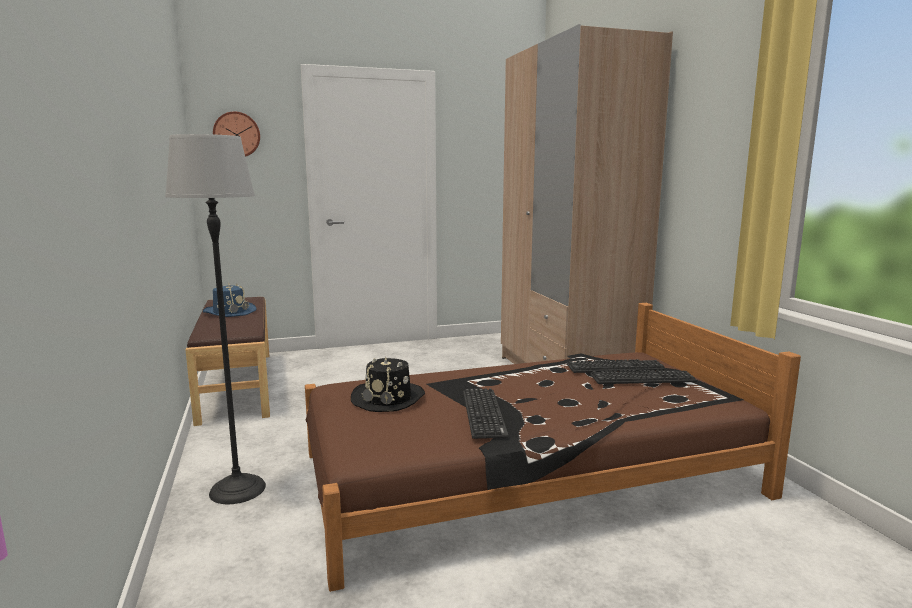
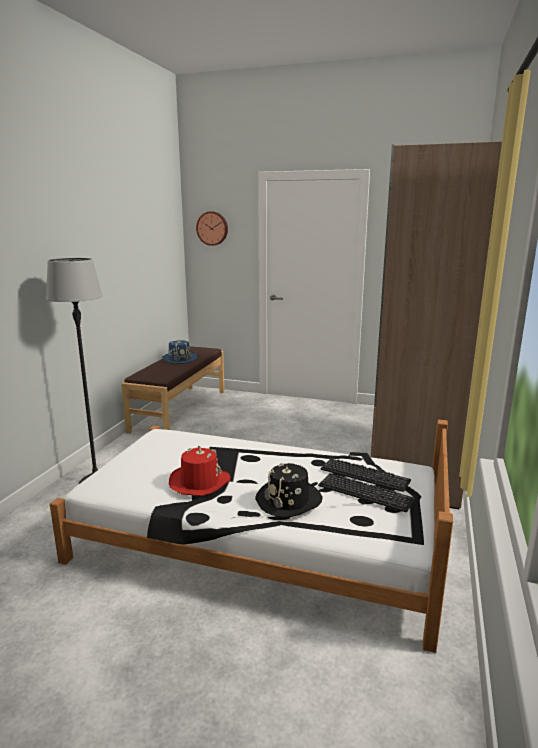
camera: 35 degrees right, 5 degrees up
brown bed [305,303,801,592] -> white bed [50,419,453,653]
black hat [351,357,425,412] -> black hat moved to [255,463,323,518]
keyboard [463,388,509,439] -> red hat [169,446,231,496]

